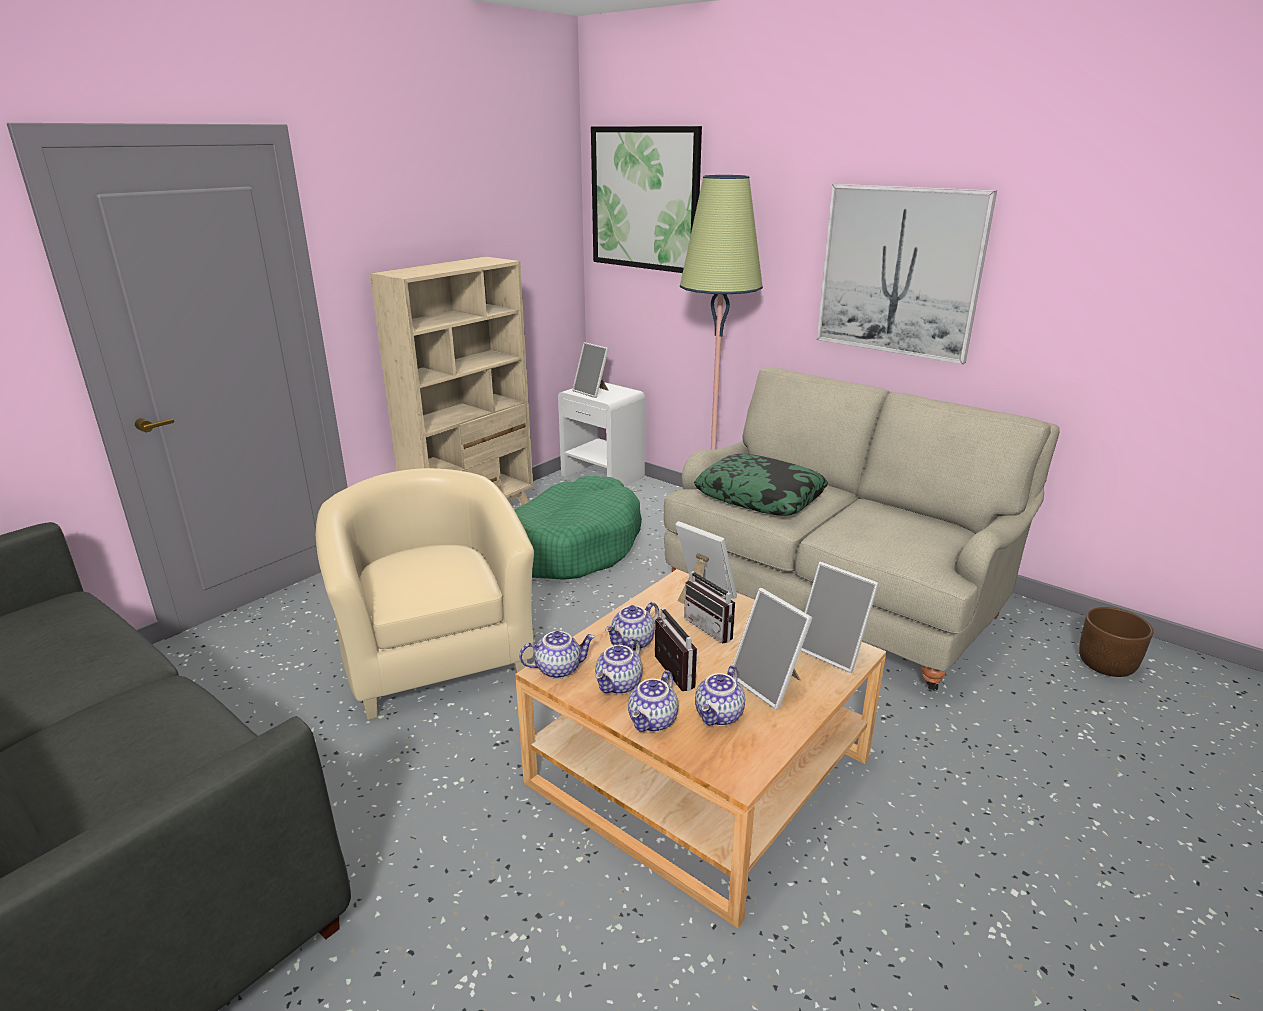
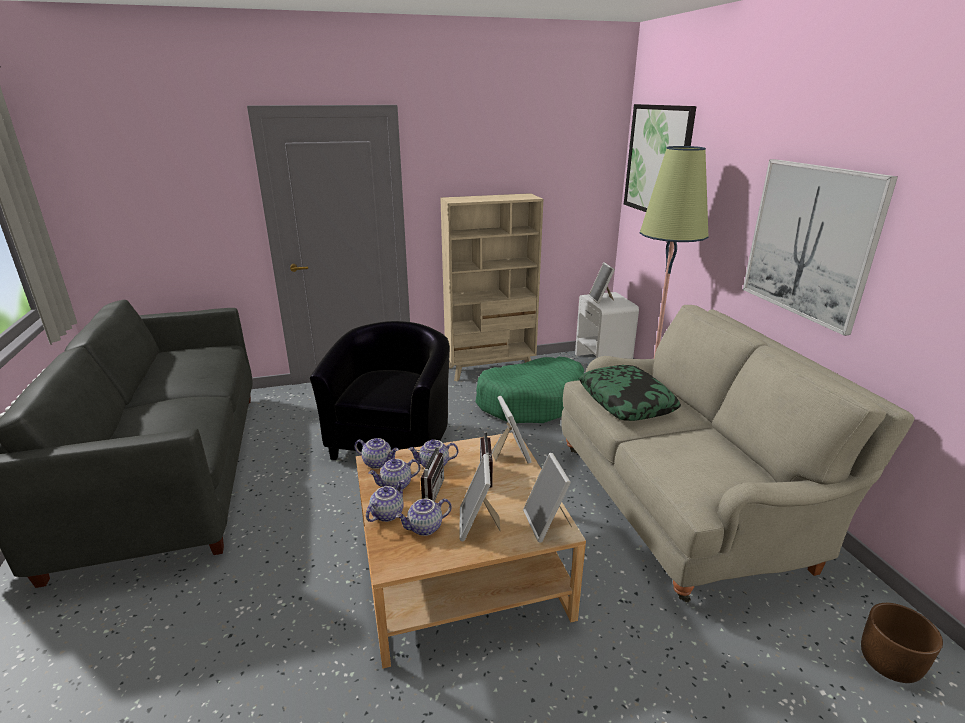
camera: 35 degrees right, 0 degrees up
beige armchair [316,468,534,720] -> black armchair [310,321,450,460]
teapot [628,670,678,732] -> teapot turned 150 degrees clockwise [366,480,405,522]

